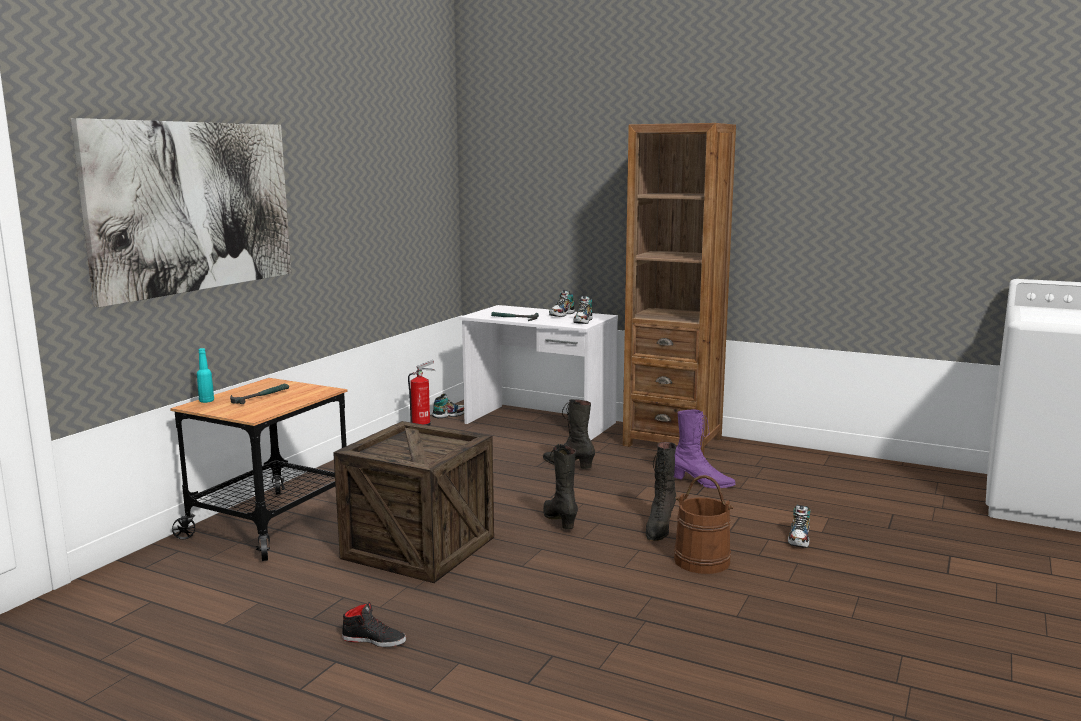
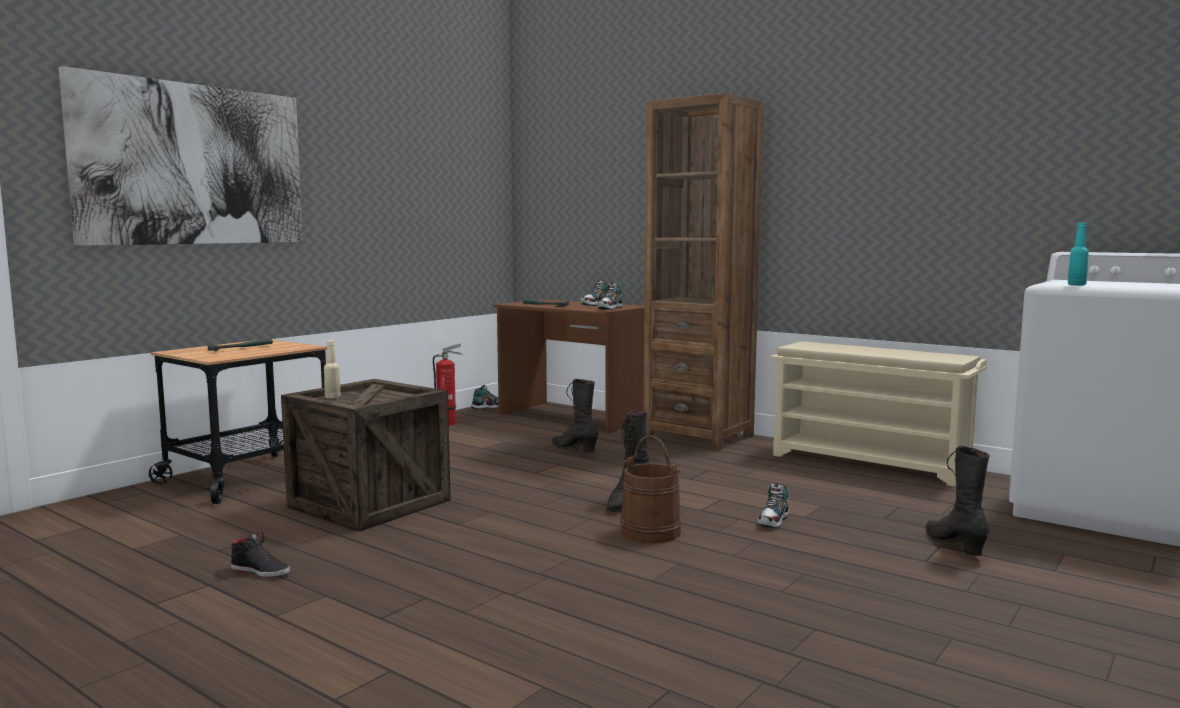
camera: 10 degrees right, 5 degrees down
turquoise bottle [197,348,214,403] -> turquoise bottle moved to [1068,223,1089,286]
white desk [459,305,618,440] -> brown desk [493,299,644,434]
black boot [543,444,578,529] -> black boot moved to [926,446,990,556]
purple boot [674,410,736,489] -> none
none -> beige bottle [324,341,341,399]
none -> beige shoe rack [770,341,987,487]

